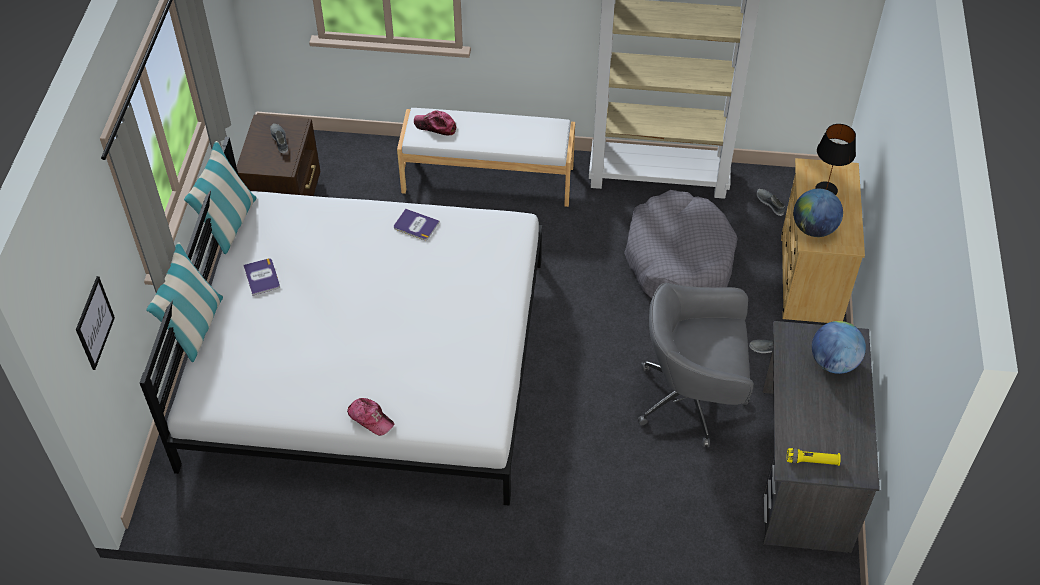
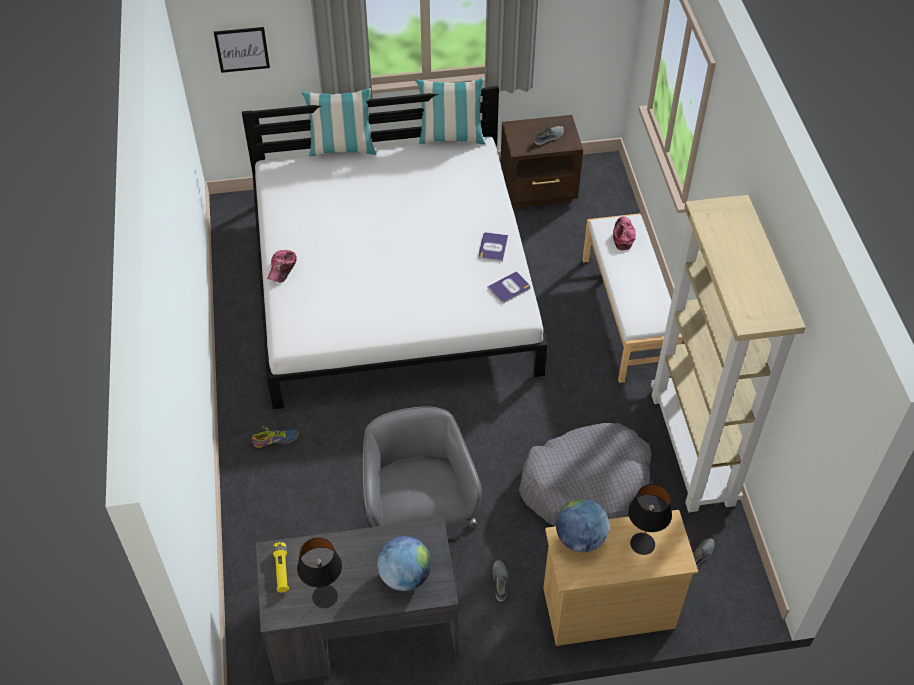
camera: 75 degrees right, 0 degrees up
book [244,258,280,296] -> book moved to [488,271,531,303]
none -> shoe [252,426,299,448]
none -> black table lamp [297,538,342,608]

